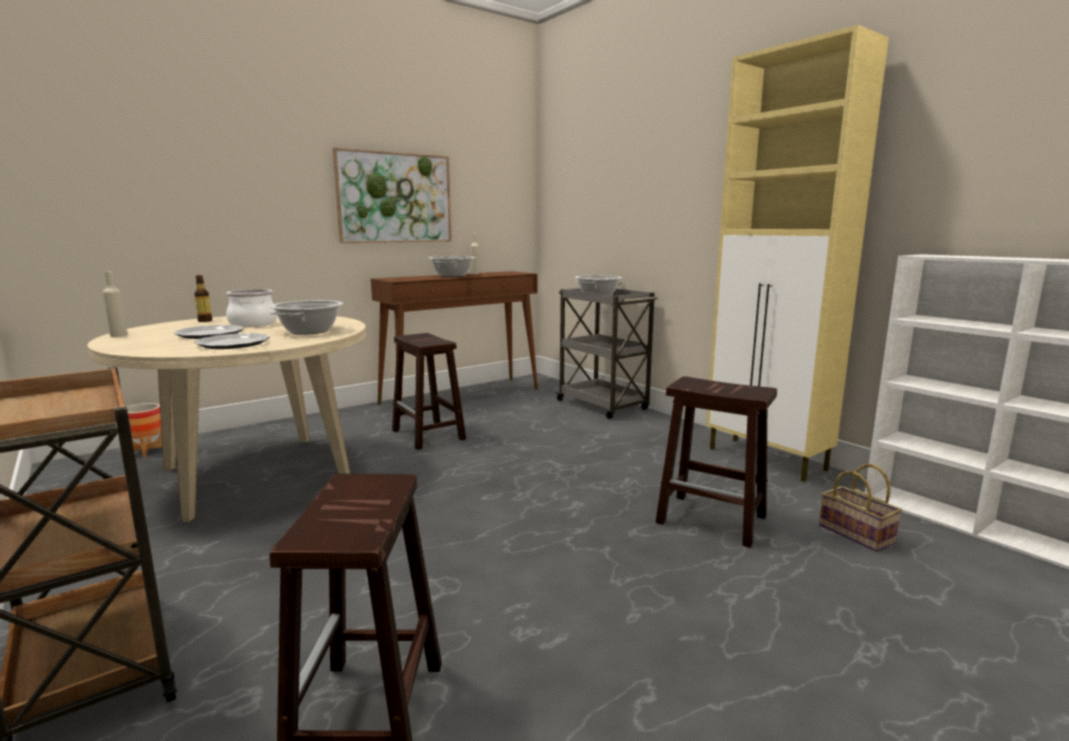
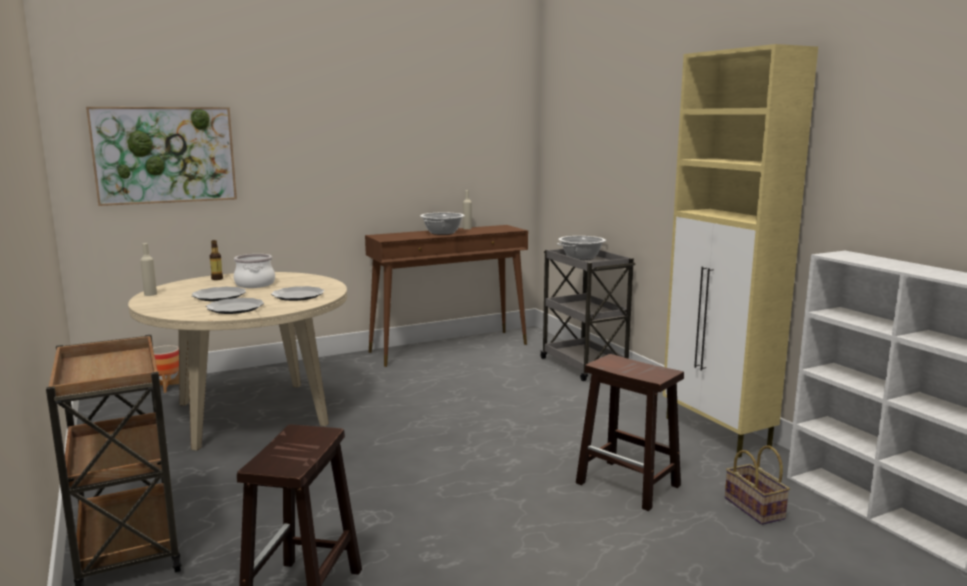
camera: 10 degrees right, 0 degrees up
cooking pot [270,300,343,335] -> plate [271,286,324,301]
picture [333,148,452,243] -> picture moved to [86,107,237,206]
brown stool [392,333,466,450] -> none

